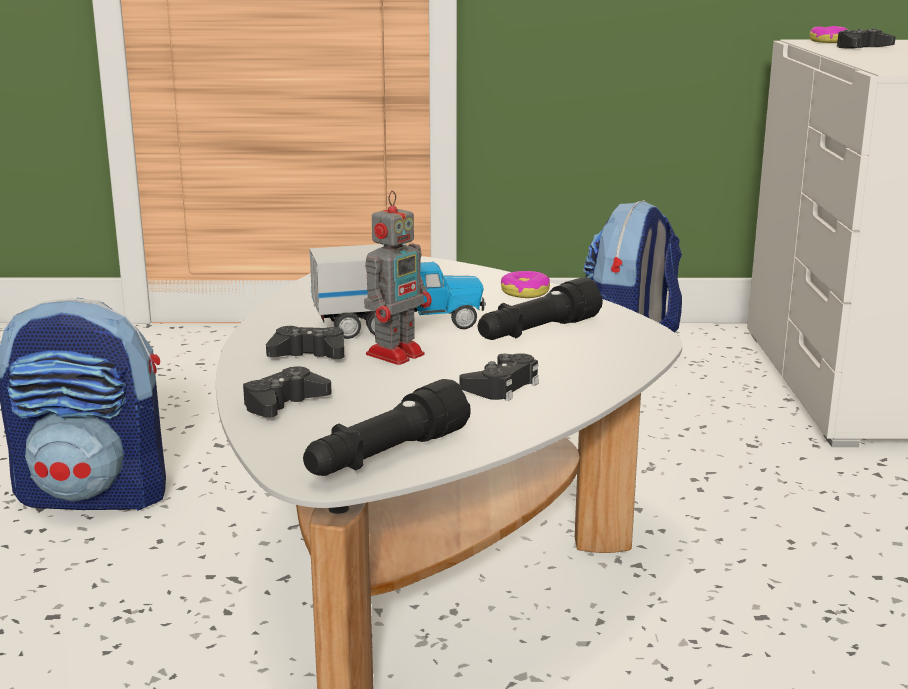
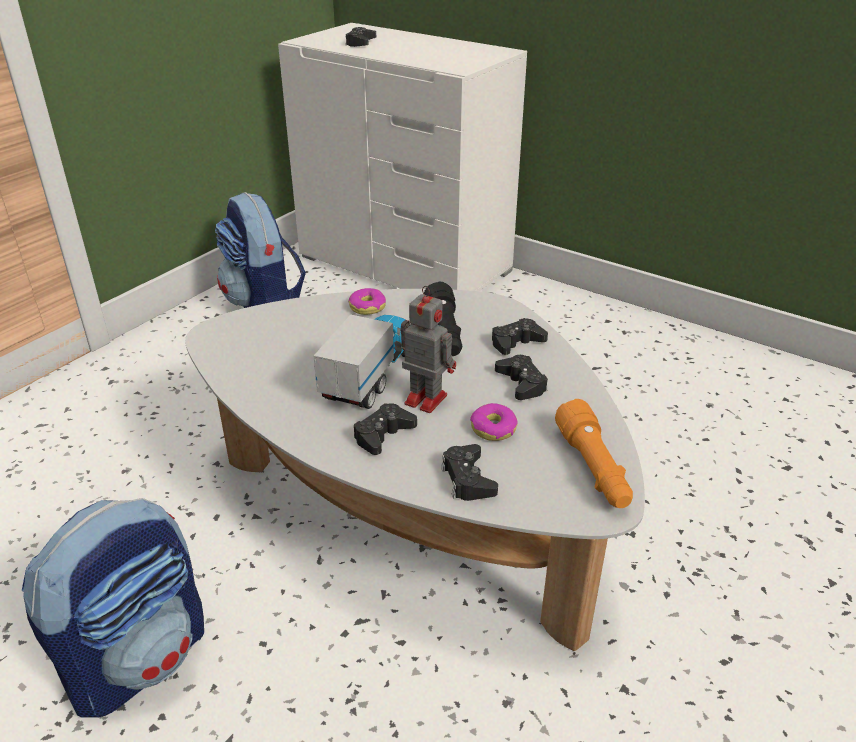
camera: 55 degrees left, 15 degrees up
black flashlight [303,379,471,476] -> orange flashlight [555,399,633,508]
toy robot [364,191,432,365] -> toy robot turned 45 degrees counterclockwise [394,286,456,413]
donut [809,26,849,43] -> donut moved to [470,403,518,441]
none -> black game controller [492,318,548,355]

